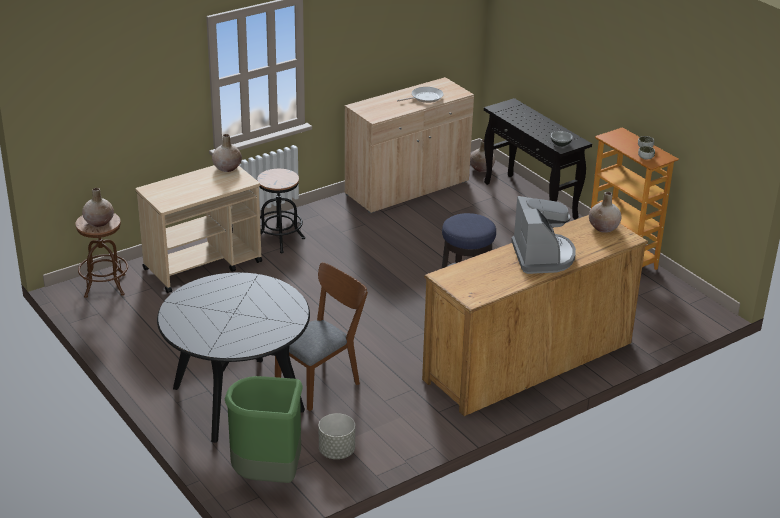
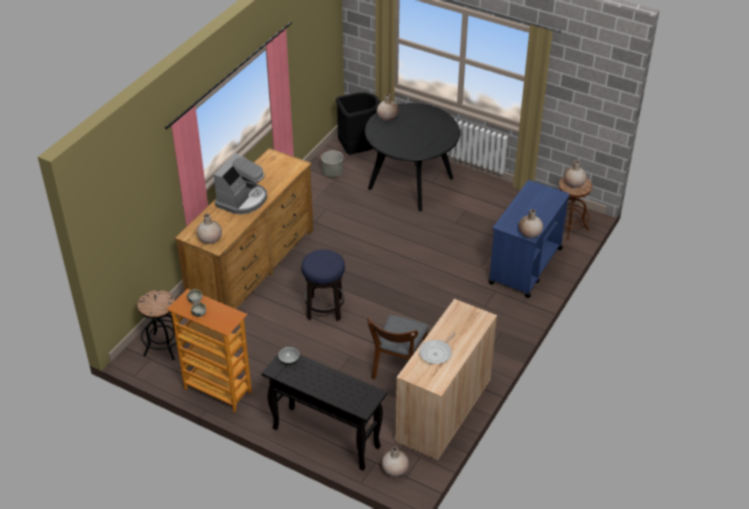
camera: 155 degrees right, 10 degrees up
beige cart [135,165,262,293] -> blue cart [488,180,570,298]
green trash can [225,376,303,483] -> black trash can [336,92,380,155]
black stool [257,169,305,253] -> black stool moved to [137,290,177,360]
brown chair [275,262,368,411] -> brown chair moved to [367,315,429,380]
coffee machine [511,196,576,274] -> coffee machine turned 120 degrees counterclockwise [213,153,267,214]
none -> beige vase [377,94,398,121]

